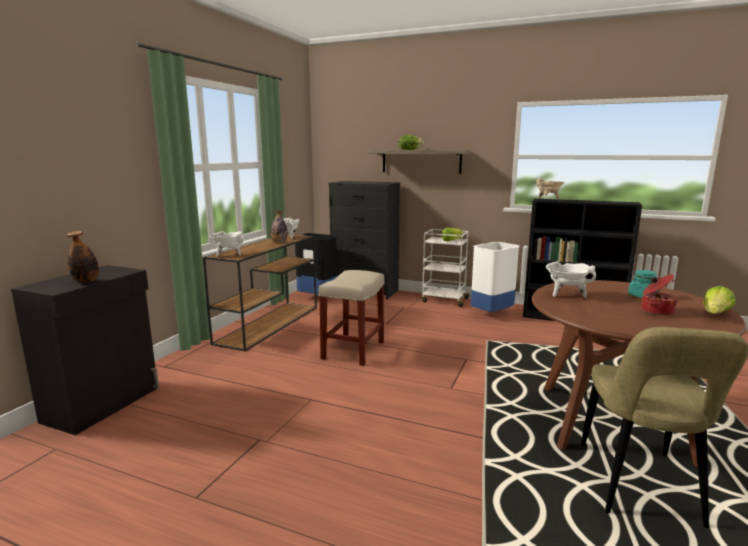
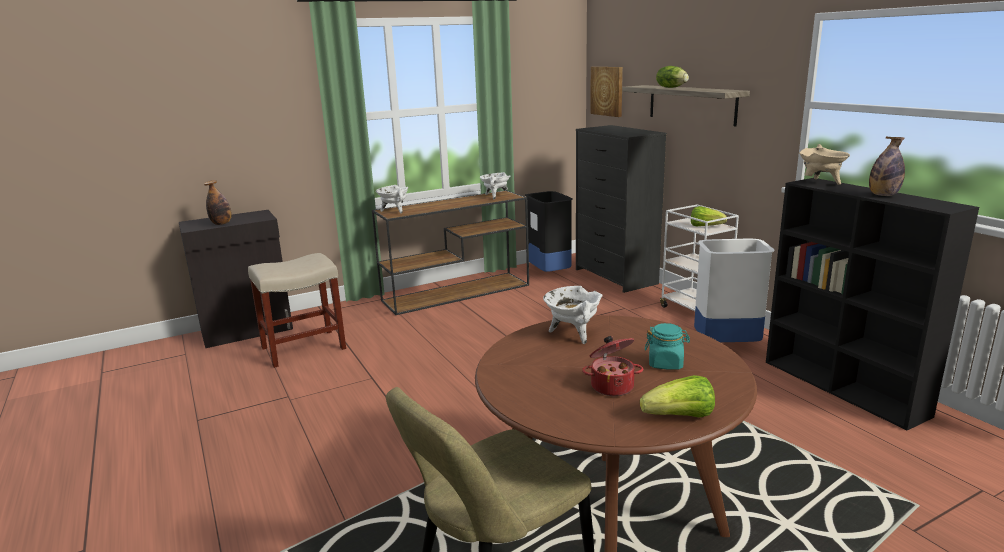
camera: 40 degrees right, 5 degrees up
bottle [271,211,287,243] -> bottle moved to [869,136,905,196]
beige stool [318,270,385,366] -> beige stool moved to [248,253,346,368]
none -> picture [590,67,623,117]

